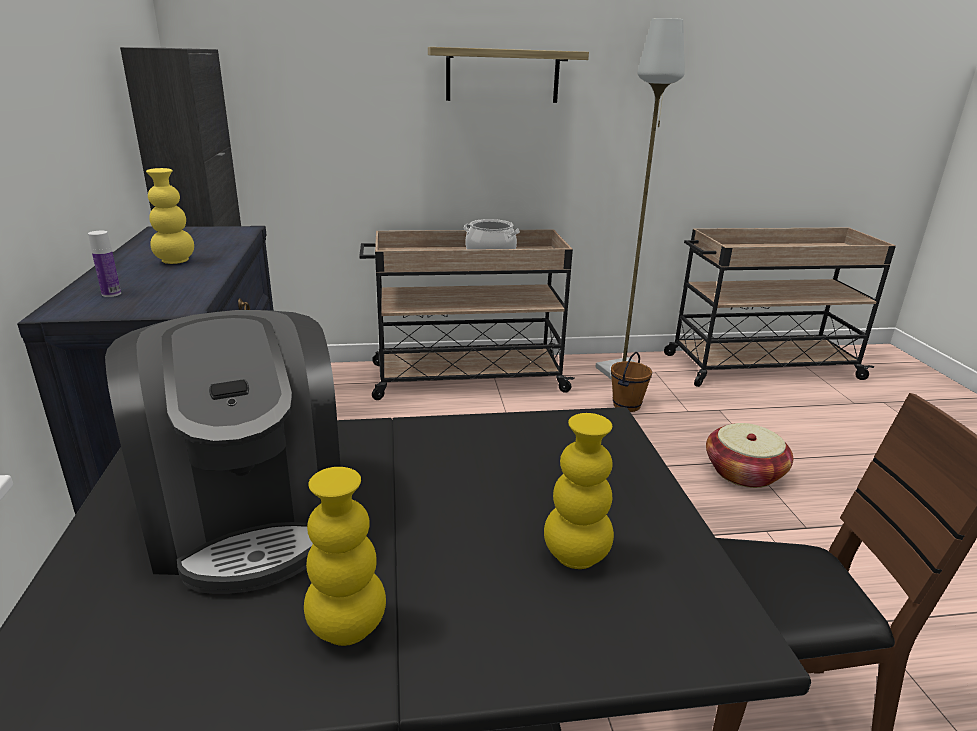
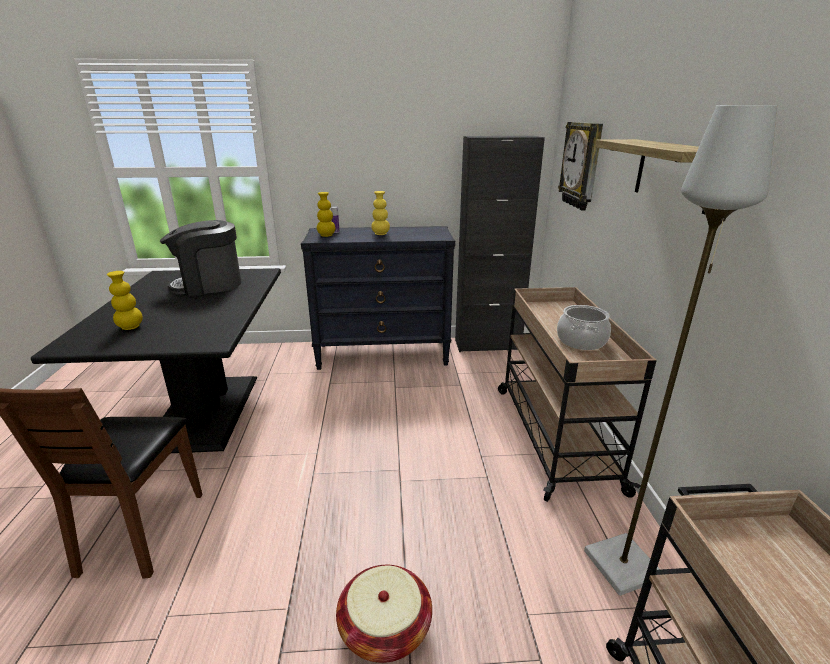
camera: 95 degrees right, 0 degrees up
yellow vase [304,467,386,646] -> yellow vase moved to [317,192,335,237]
brown bucket [611,352,652,412] -> none
none -> wall clock [558,122,603,211]

